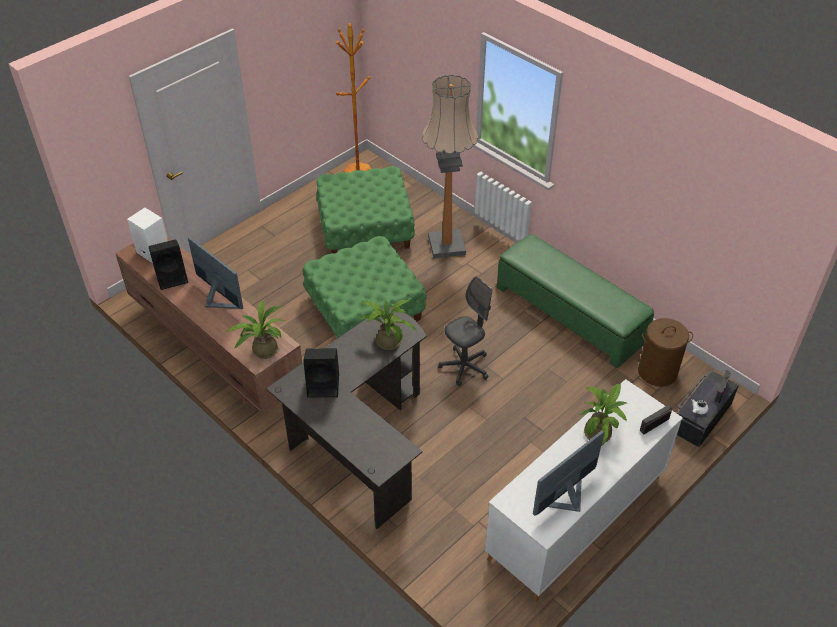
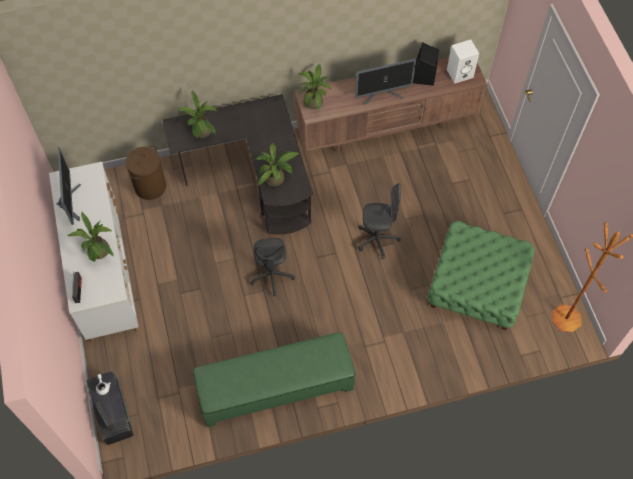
camera: 120 degrees right, 15 degrees up
green ottoman [303,236,427,338] -> grey office chair [358,183,401,259]
black speaker [303,348,339,397] -> none
floor lamp [422,75,478,258] -> none
brown laundry basket [638,318,693,387] -> brown laundry basket moved to [126,146,166,200]
none -> potted plant [178,90,218,138]

